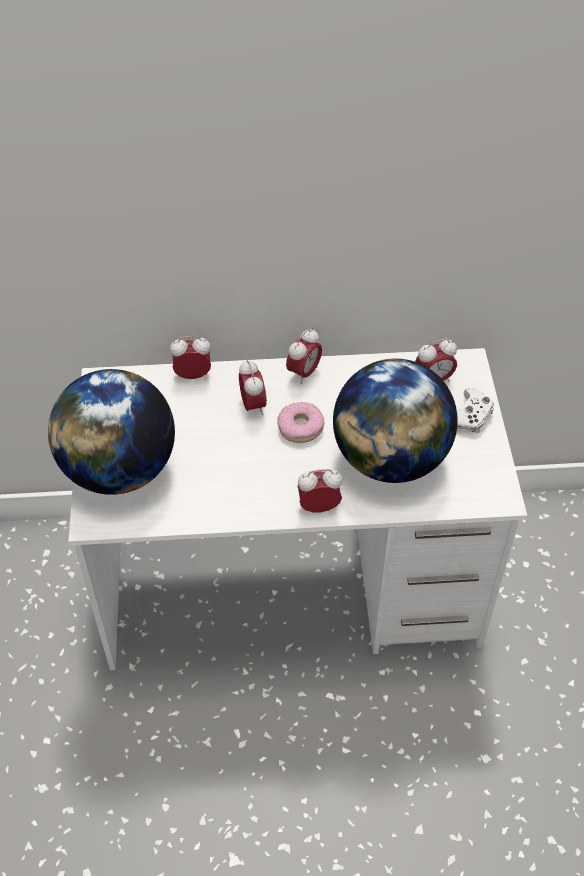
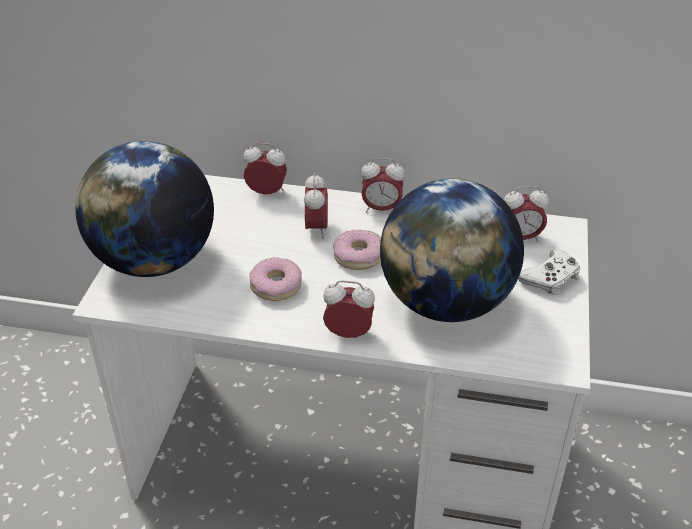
camera: 15 degrees right, 10 degrees down
alarm clock [286,328,322,384] -> alarm clock turned 45 degrees clockwise [361,158,405,213]
none -> donut [249,257,302,301]

